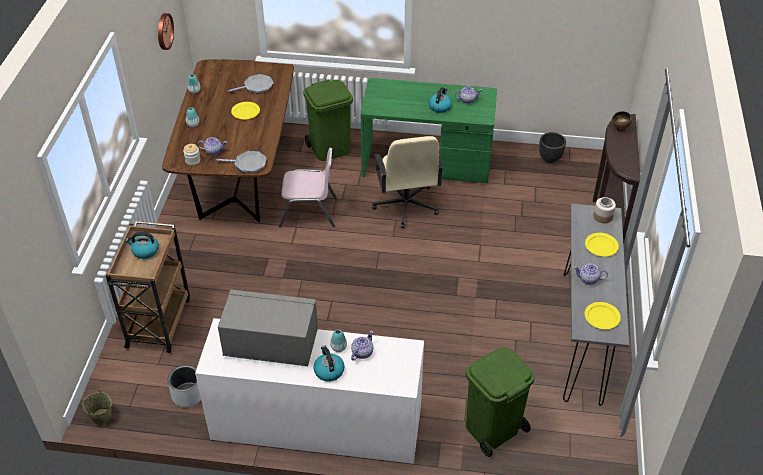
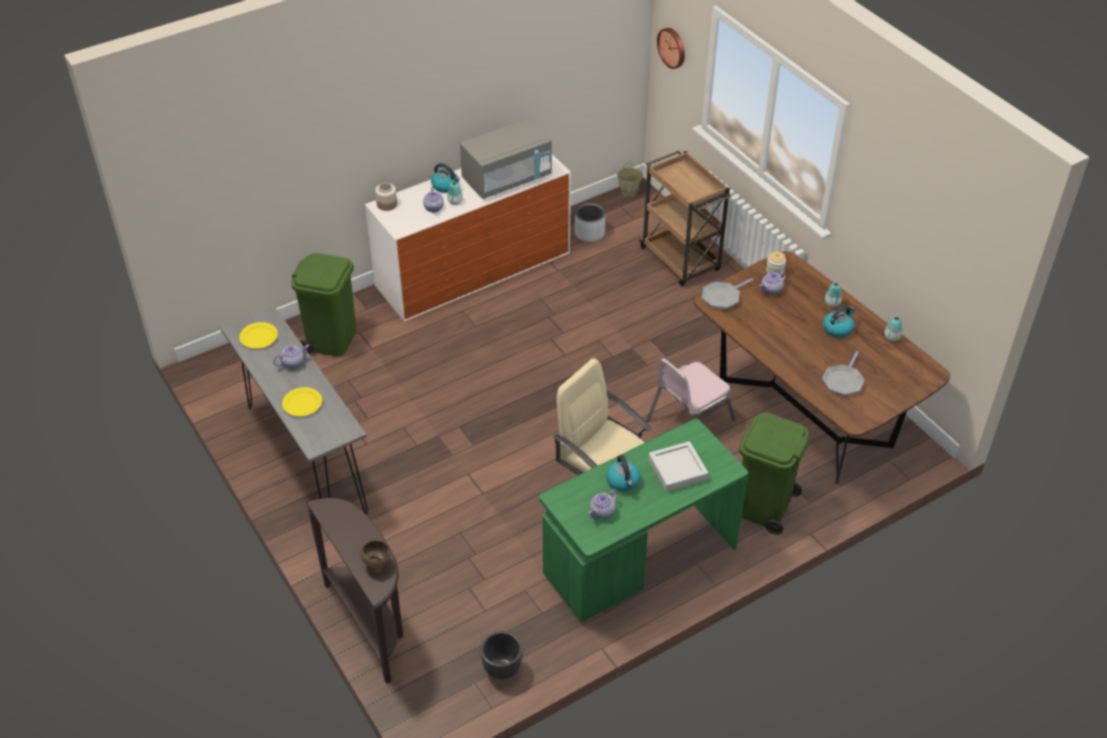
camera: 140 degrees right, 0 degrees up
kettle [125,232,159,259] -> kettle moved to [823,306,855,338]
wall clock [158,13,174,50] -> wall clock moved to [657,28,685,69]
yellow plate [231,102,260,119] -> none
jar [593,197,616,223] -> jar moved to [375,183,397,211]
none -> grey tray [648,441,708,492]

